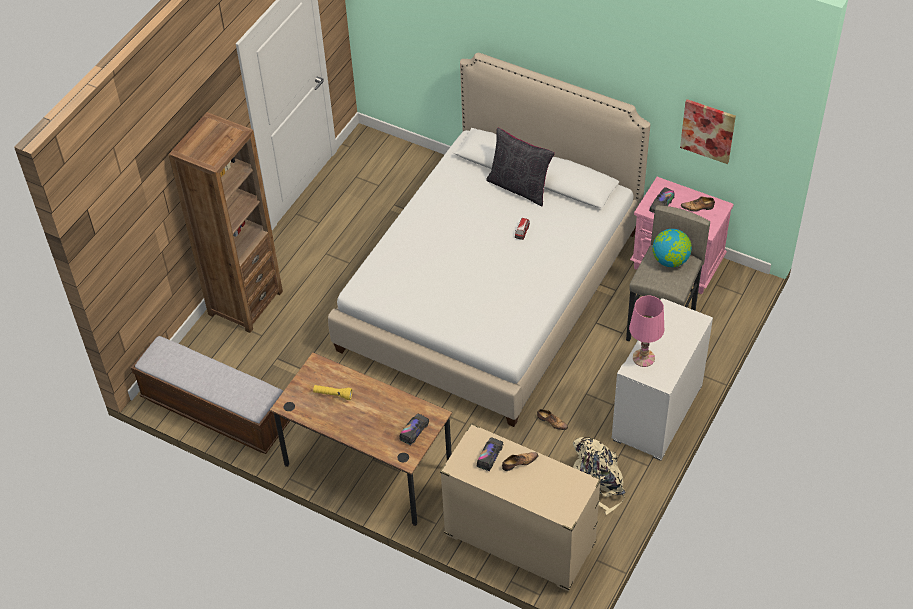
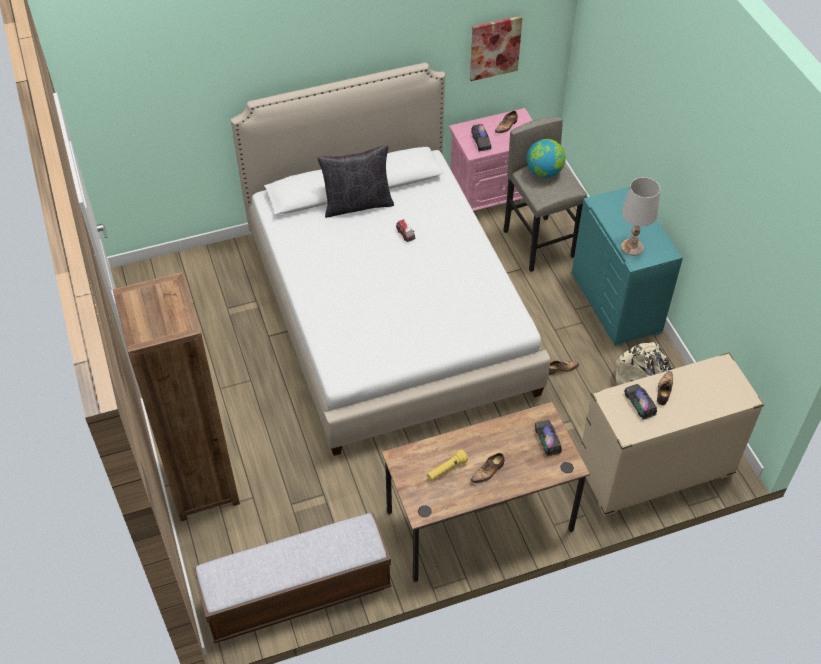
camera: 50 degrees left, 0 degrees up
white dresser [612,298,713,461] -> turquoise dresser [572,187,683,347]
pink table lamp [629,296,664,367] -> white table lamp [621,177,660,256]
none -> shoe [471,453,504,483]

